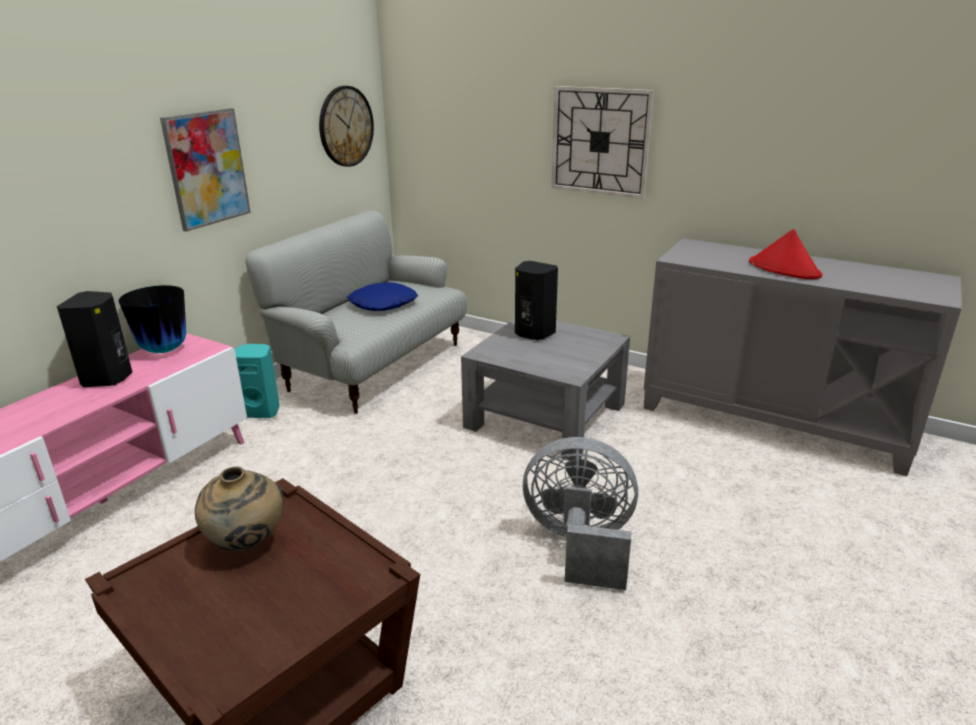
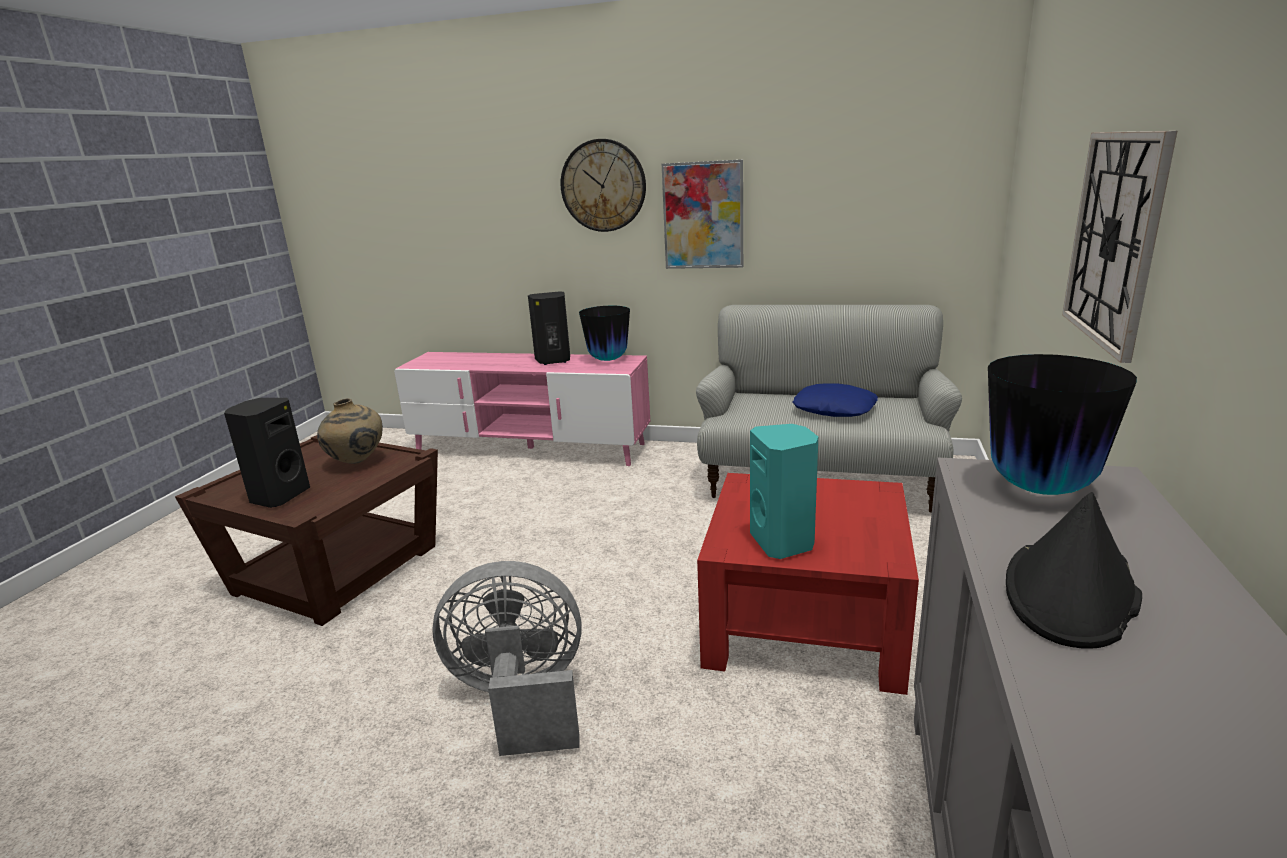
camera: 75 degrees right, 5 degrees down
turquoise speaker [235,344,280,418] -> turquoise speaker moved to [750,424,818,559]
wall clock [319,86,374,167] -> wall clock moved to [561,139,646,232]
grey coffee table [461,319,630,460] -> red coffee table [697,473,919,695]
black speaker [515,261,558,340] -> black speaker moved to [224,398,310,508]
grey fan [523,437,638,590] -> grey fan turned 90 degrees counterclockwise [432,561,582,756]
red hat [749,229,822,279] -> black hat [1006,492,1142,649]
none -> vase [988,354,1137,495]

